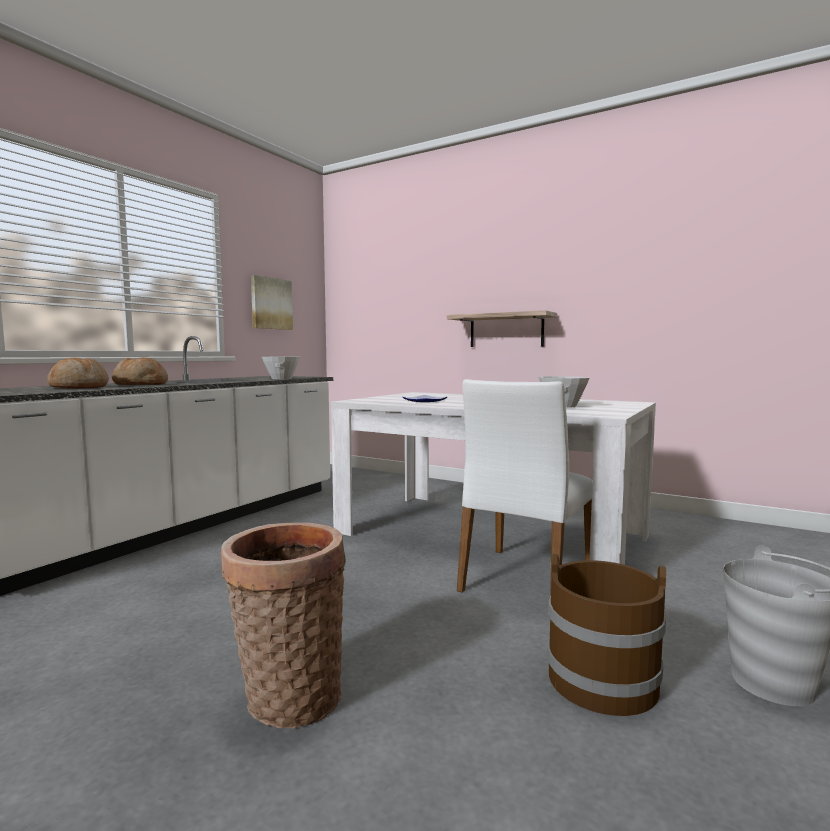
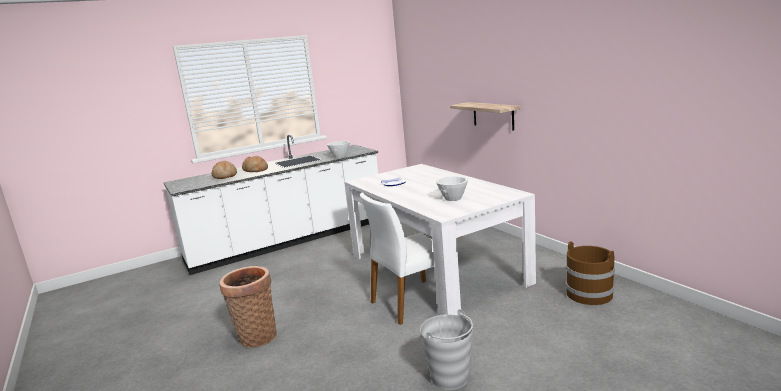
camera: 30 degrees right, 10 degrees up
picture [251,275,293,330] -> none
brown bucket [547,554,666,716] -> brown bucket moved to [566,241,615,305]

